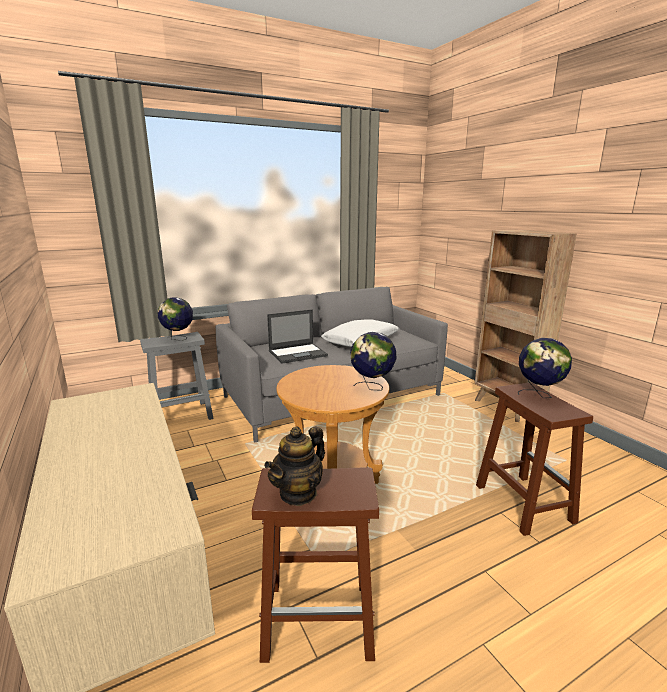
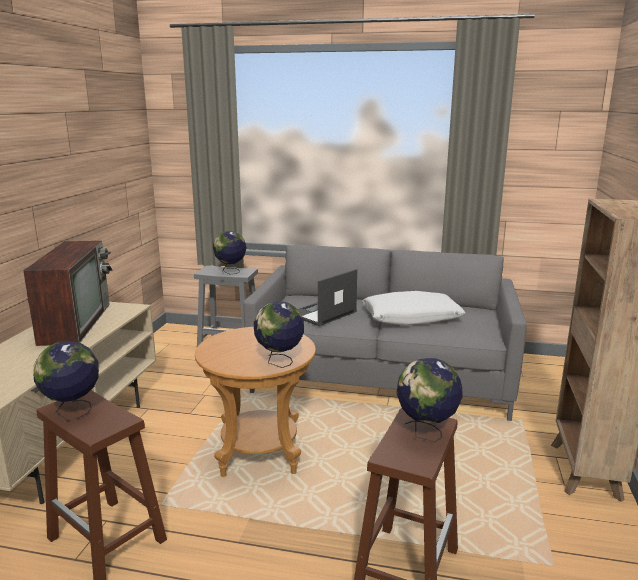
camera: 40 degrees right, 0 degrees up
teapot [264,426,325,506] -> globe [33,341,99,420]
laptop [267,309,328,364] -> laptop turned 120 degrees clockwise [297,269,357,326]
none -> television [23,241,113,346]

